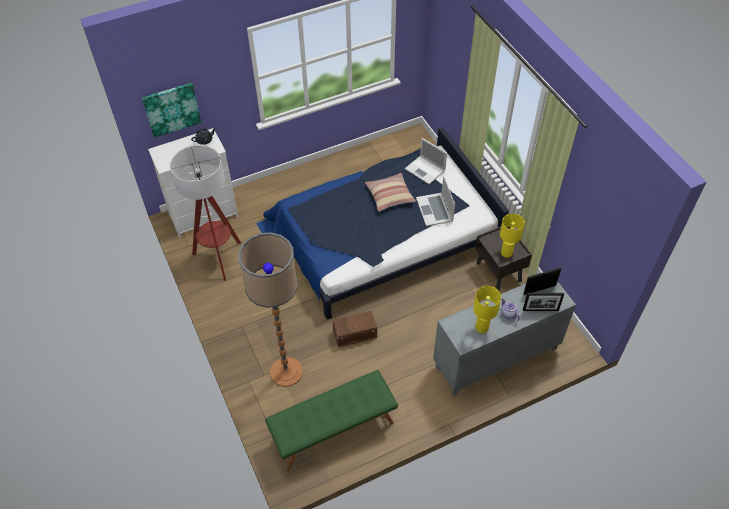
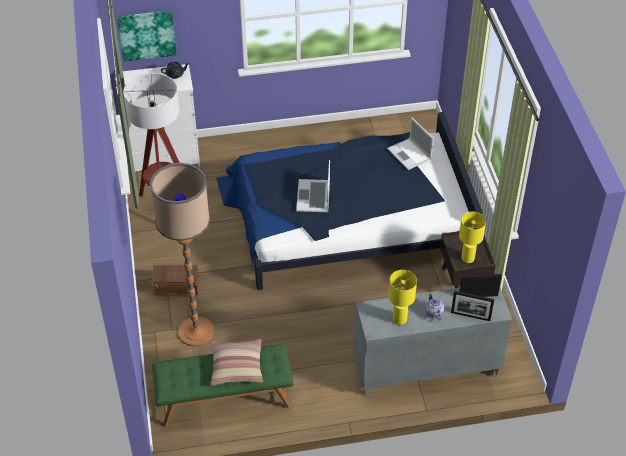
camera: 15 degrees right, 5 degrees down
brown storage box [333,311,377,347] -> brown storage box moved to [152,265,199,296]
pillow [365,173,416,212] -> pillow moved to [211,339,263,385]
laptop [416,176,455,226] -> laptop moved to [296,160,330,212]

